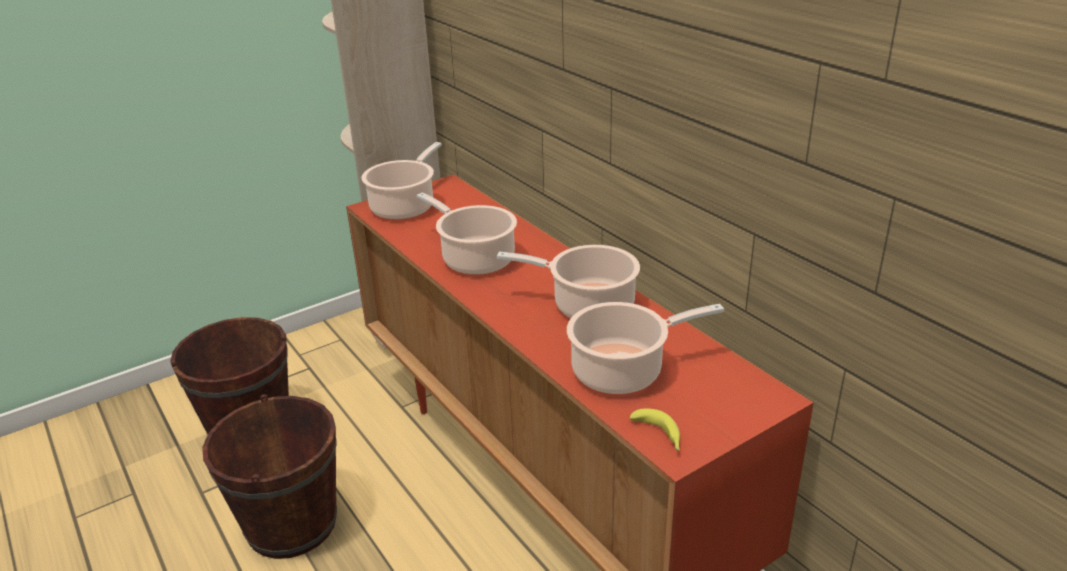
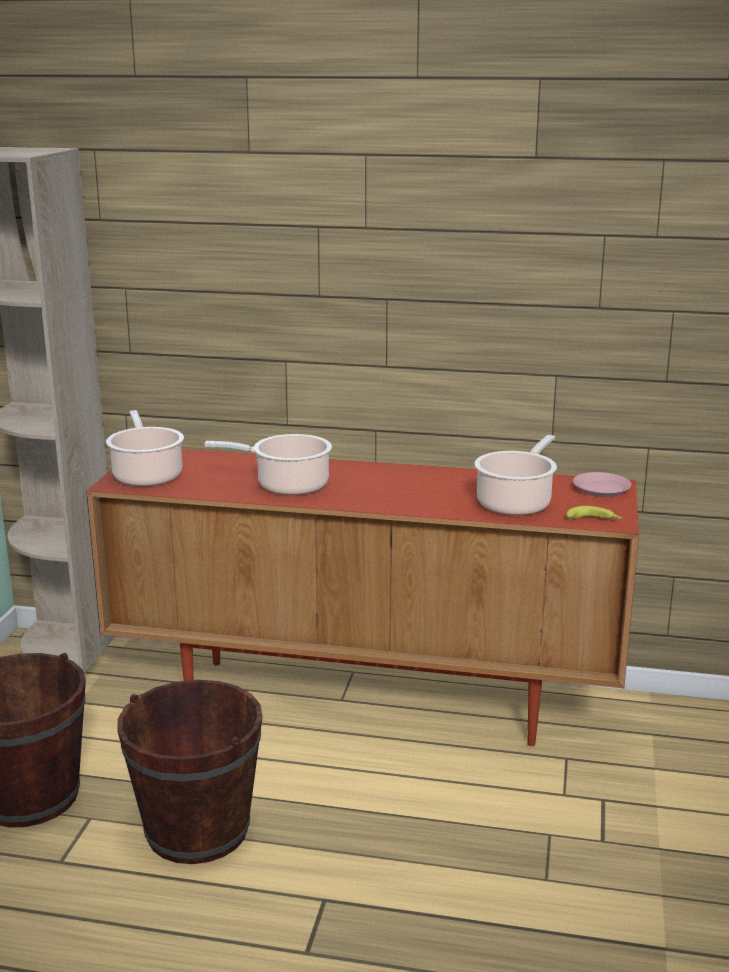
camera: 45 degrees left, 10 degrees down
cooking pot [497,245,640,318] -> none
none -> pink plate [573,472,631,497]

